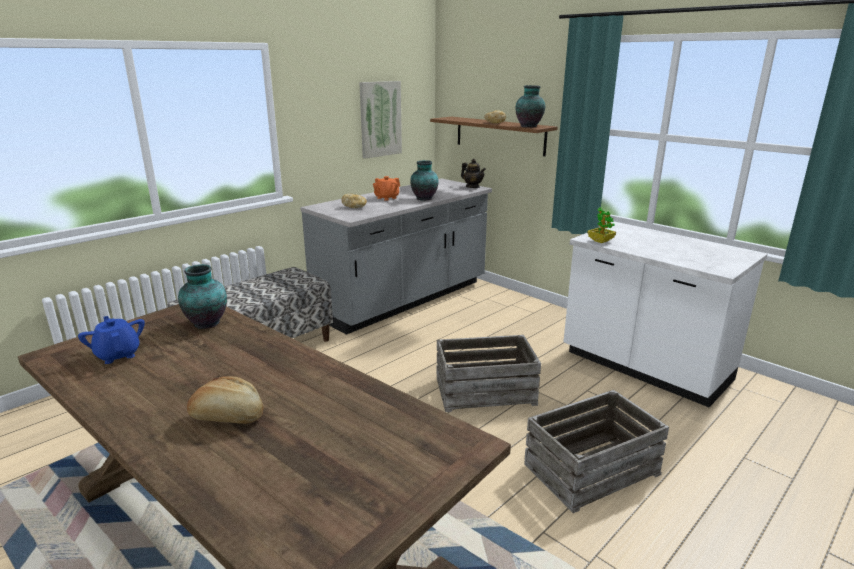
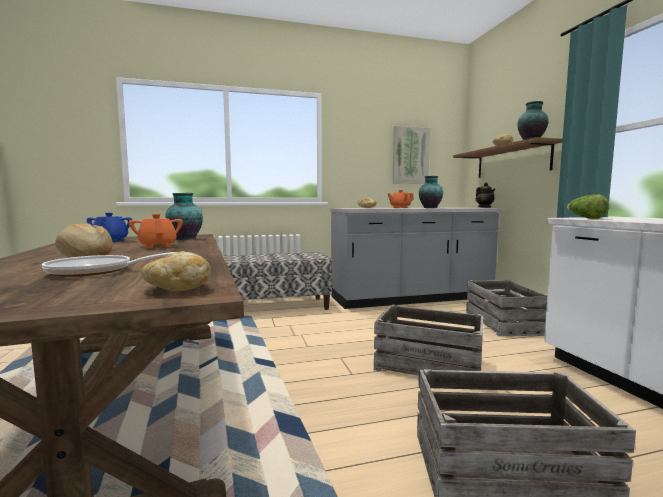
camera: 30 degrees right, 15 degrees down
potted plant [587,207,616,243] -> lettuce [567,194,609,219]
none -> frying pan [42,251,185,277]
none -> orange teapot [129,214,183,248]
none -> bread [141,252,211,291]
none -> crate [466,280,547,336]

